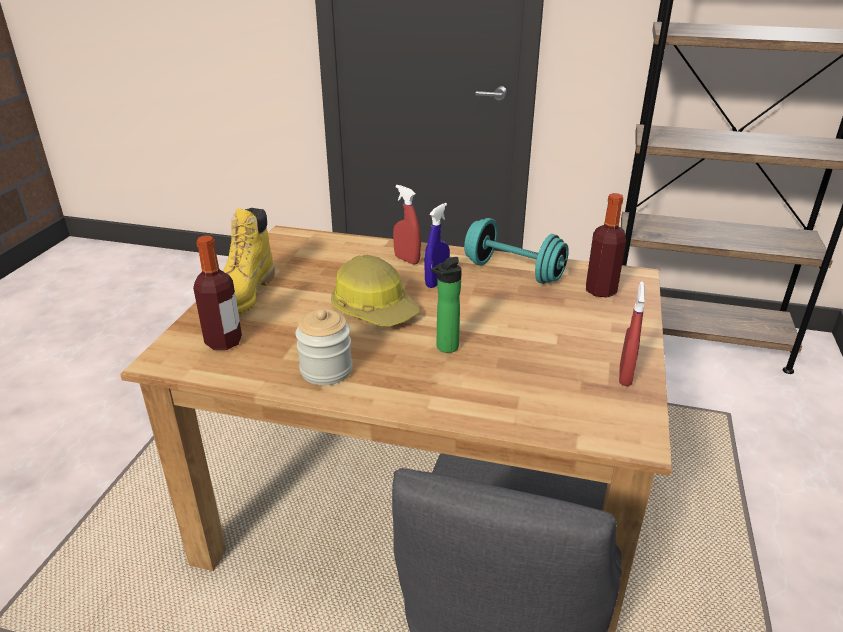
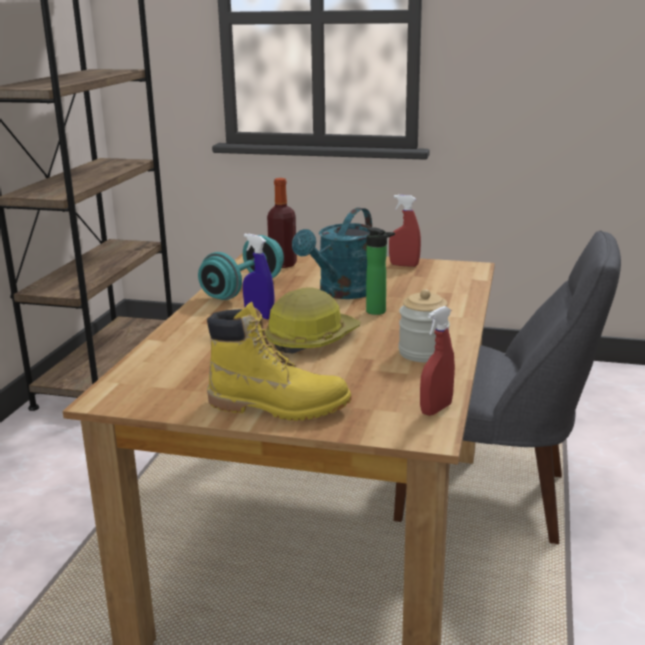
camera: 90 degrees left, 10 degrees down
bottle [193,236,242,350] -> none
red spray bottle [393,185,421,265] -> red spray bottle moved to [420,306,455,416]
none -> turquoise watering can [292,208,373,299]

